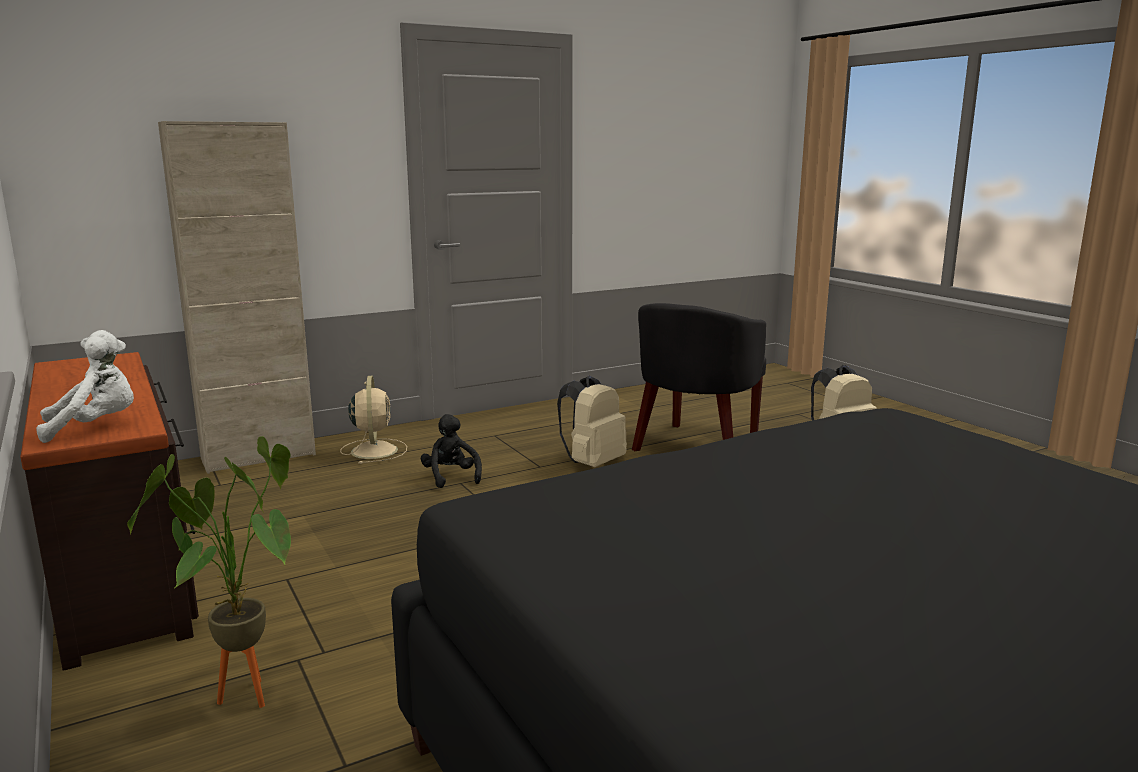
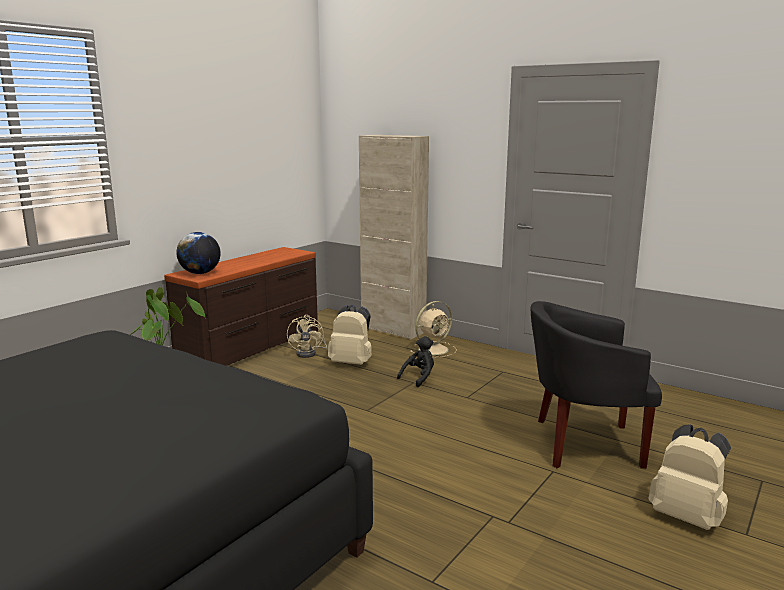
camera: 65 degrees right, 0 degrees up
white plush toy [36,330,134,443] -> globe [176,232,221,274]
beige backpack [557,376,627,467] -> beige backpack moved to [328,305,372,365]
none -> beige fan [287,315,327,358]

